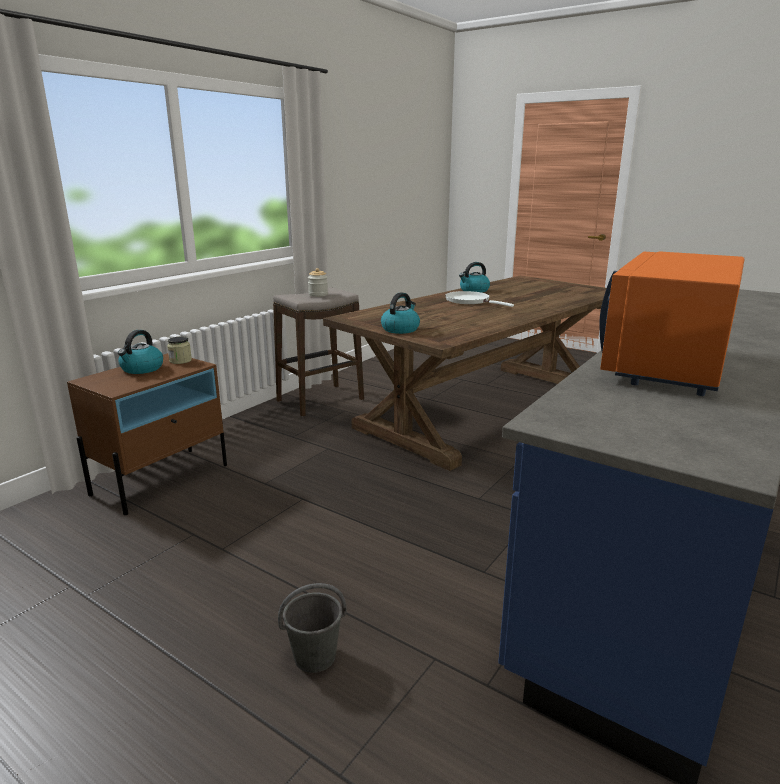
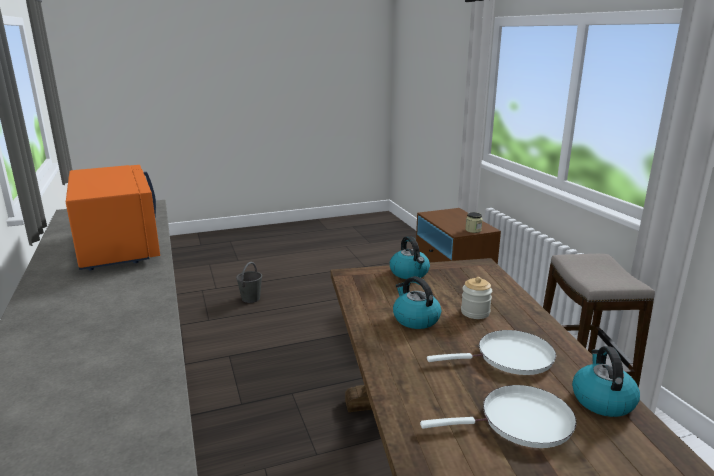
camera: 125 degrees right, 0 degrees up
kettle [118,330,163,374] -> kettle moved to [393,276,441,329]
jar [308,268,328,297] -> jar moved to [461,277,492,319]
none -> white frying pan [420,385,577,448]

